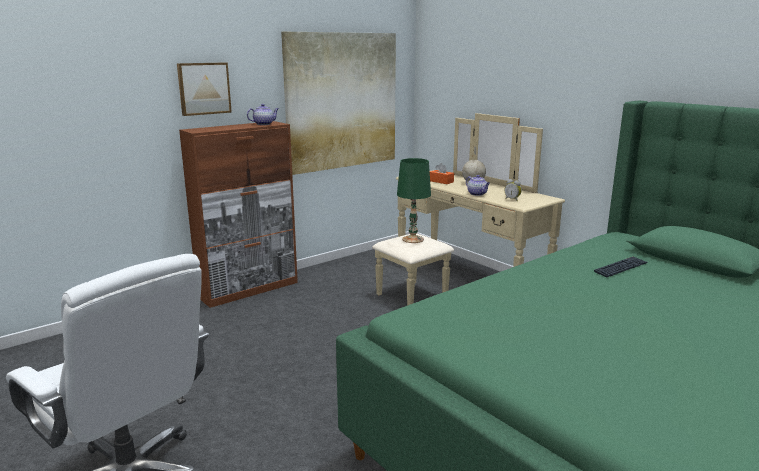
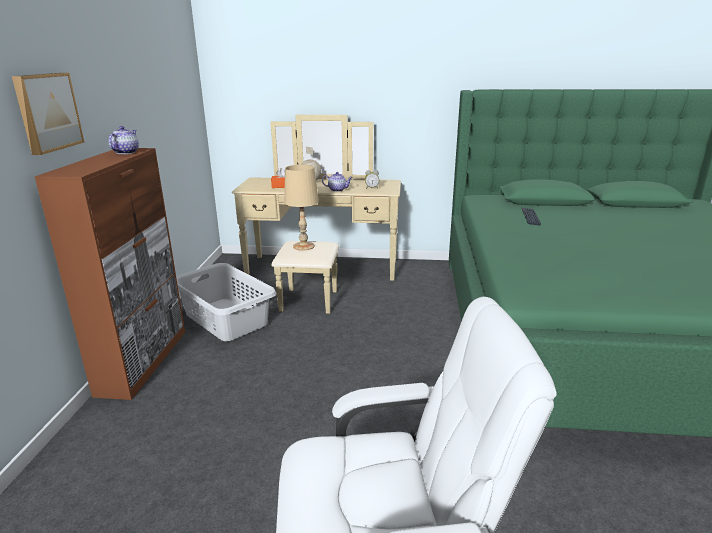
camera: 45 degrees left, 5 degrees up
picture [281,32,396,175] -> none
green table lamp [397,158,431,243] -> beige table lamp [284,165,319,251]
none -> grey laundry basket [176,263,277,341]

